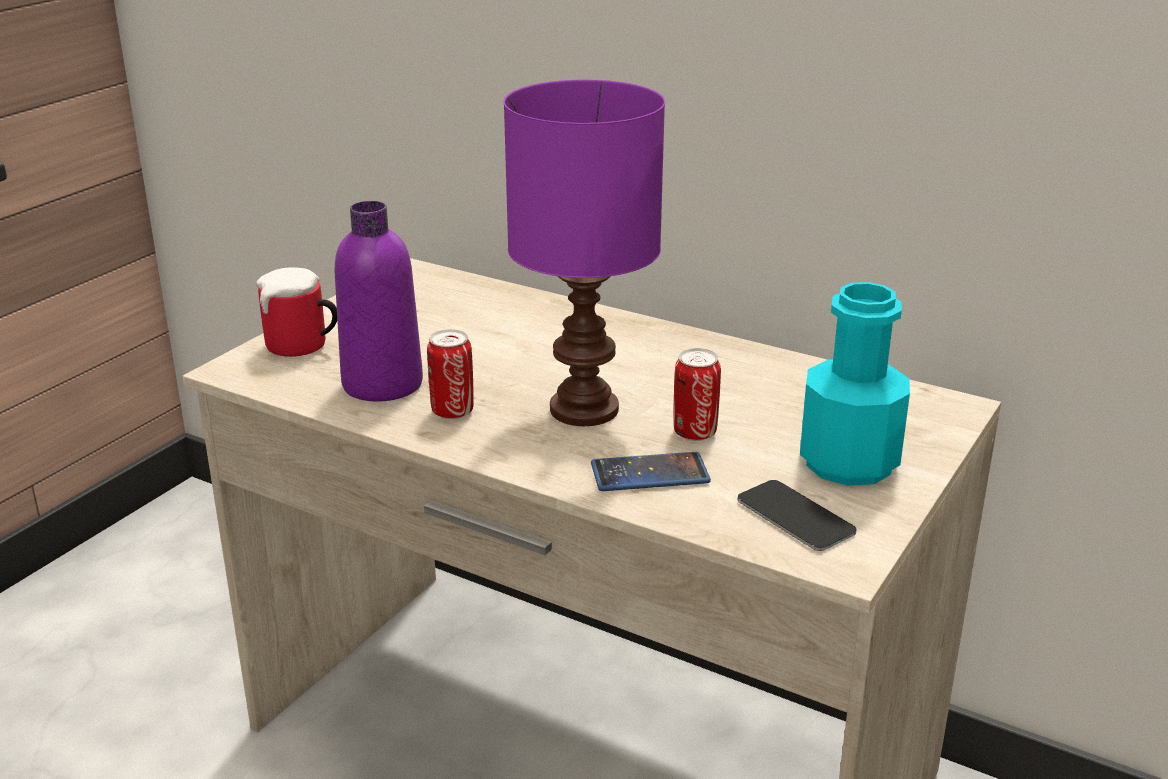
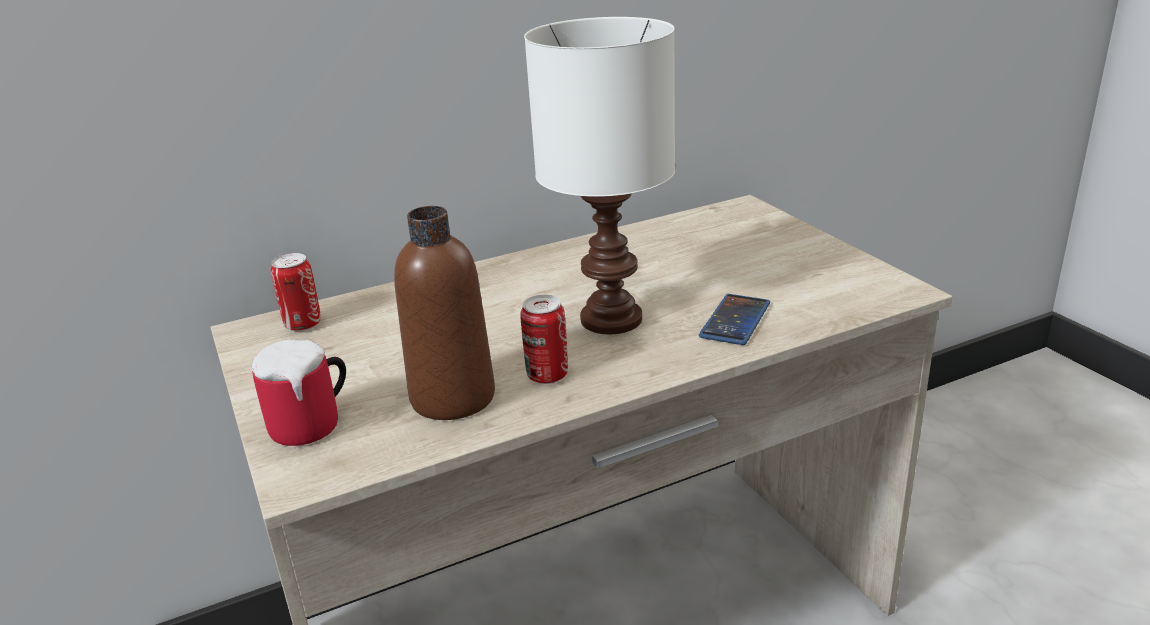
camera: 55 degrees left, 0 degrees up
purple bottle [335,201,423,402] -> brown bottle [394,206,495,420]
purple table lamp [503,80,665,426] -> white table lamp [524,17,675,334]
can [673,348,721,441] -> can moved to [271,253,321,332]
phone [738,480,857,551] -> none
turquoise bottle [800,282,910,486] -> none

